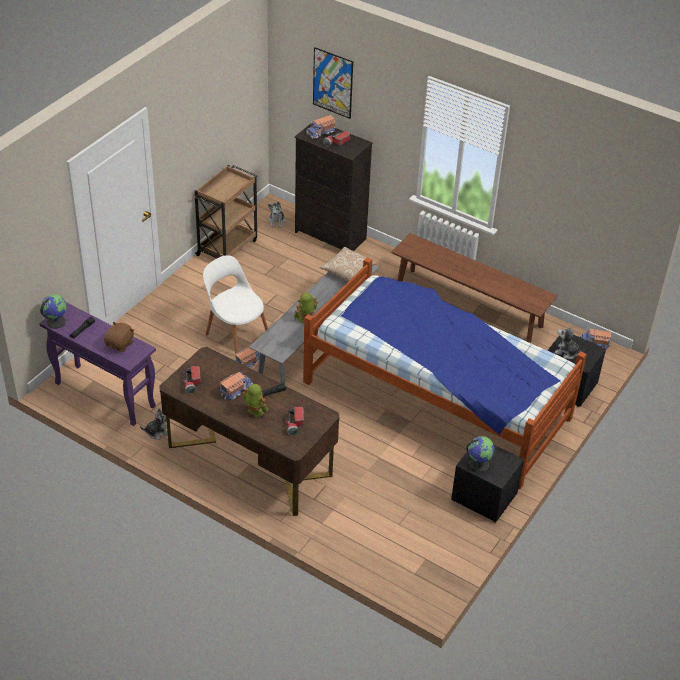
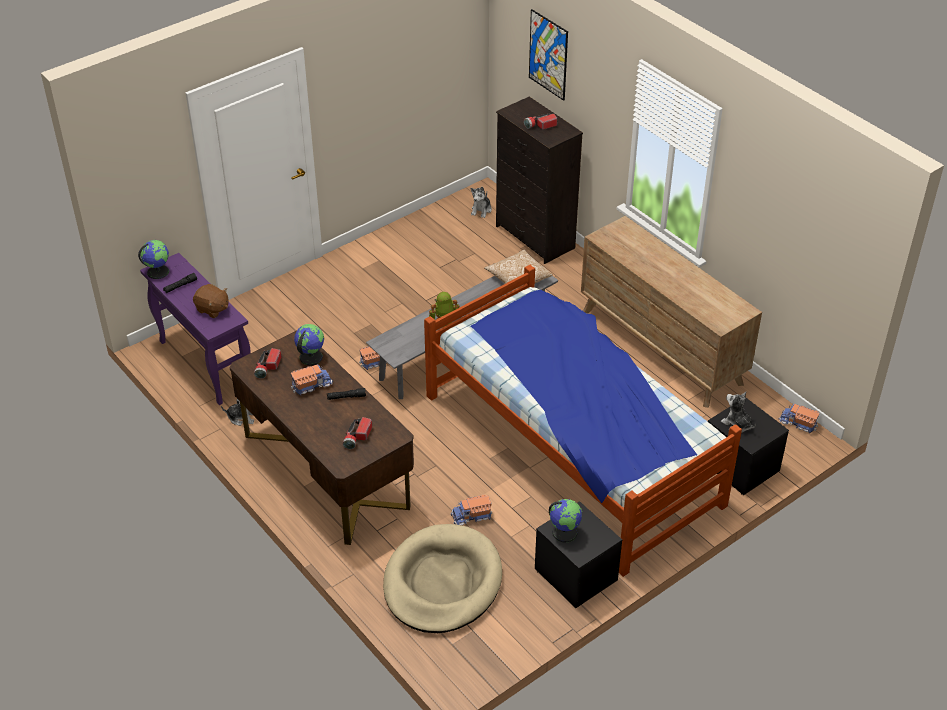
camera: 20 degrees right, 0 degrees up
brown plush toy [104,322,134,352] -> brown plush toy turned 75 degrees clockwise [193,284,228,318]
brown cart [193,165,257,258] -> none
white chair [203,255,268,354] -> none
toy robot [242,384,268,418] -> none
toy truck [306,115,336,139] -> toy truck moved to [451,495,492,525]
brown bench [391,233,558,343] -> brown dresser [581,216,762,408]
none -> globe [294,324,324,365]
none -> beige dog bed [383,524,502,633]

